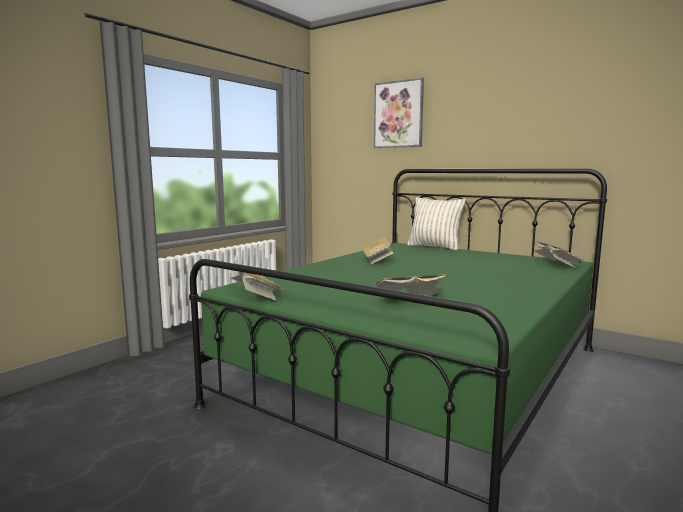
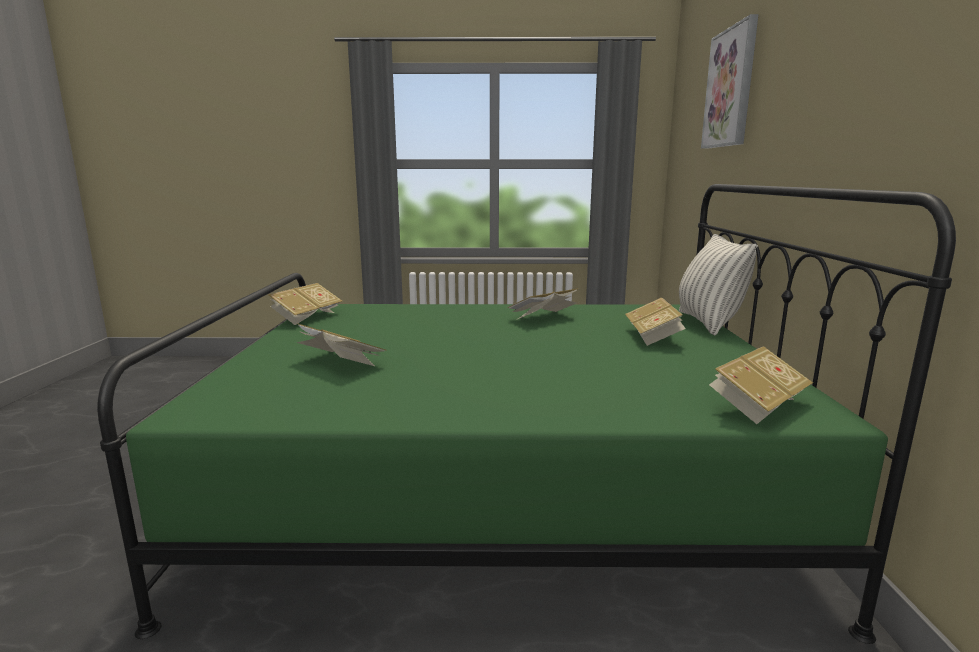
camera: 55 degrees right, 5 degrees up
none -> book [625,297,686,346]

